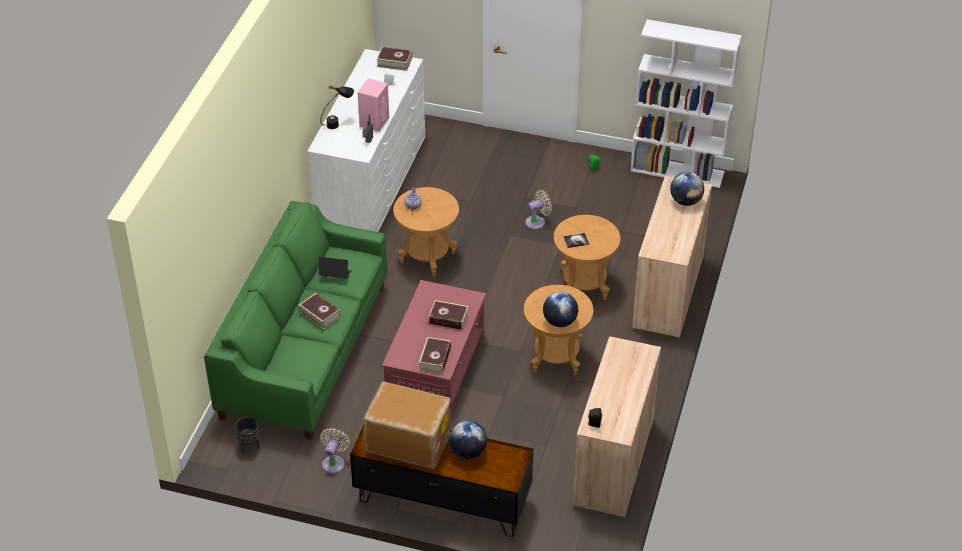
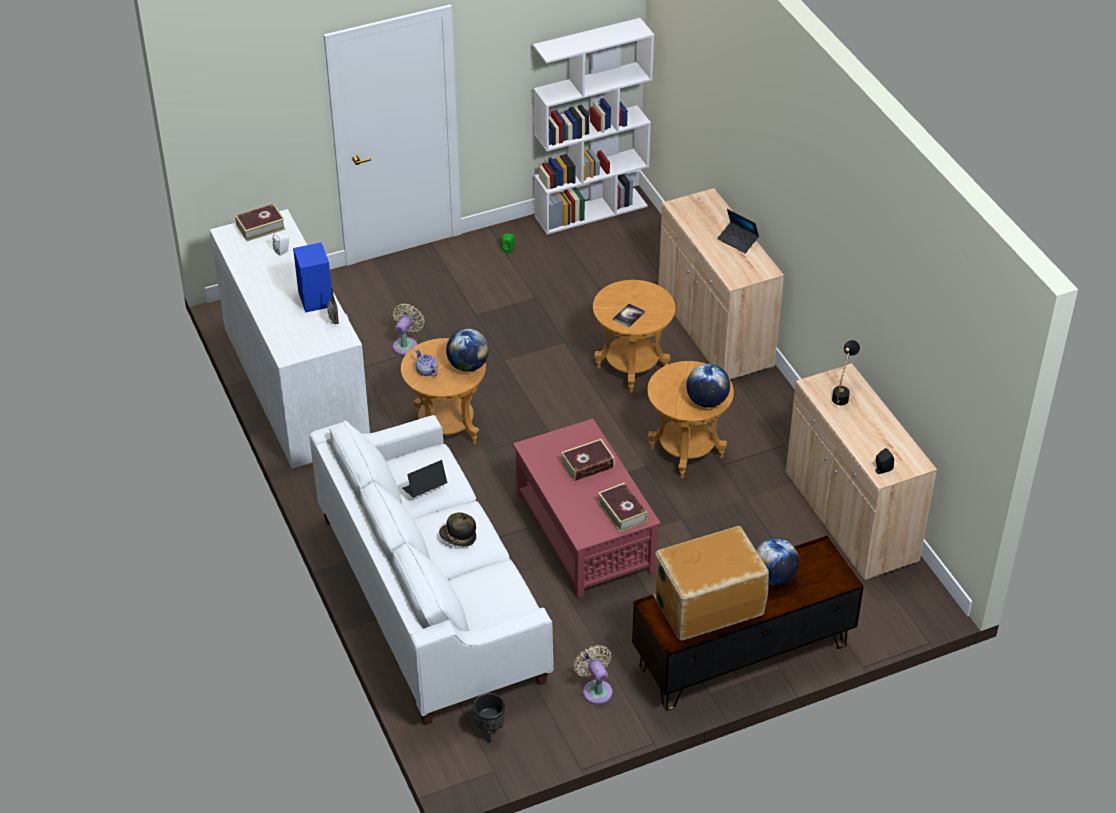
camera: 40 degrees left, 0 degrees up
green sofa [204,201,388,440] -> white sofa [309,415,554,725]
book [299,293,341,330] -> hat [439,512,476,547]
black table lamp [320,85,354,129] -> black table lamp moved to [832,340,860,405]
pink speaker [357,78,389,132] -> blue speaker [293,242,332,313]
beige fan [525,190,552,230] -> beige fan moved to [393,303,425,355]
globe [670,172,704,206] -> globe moved to [446,329,489,372]
none -> laptop [717,209,759,253]

